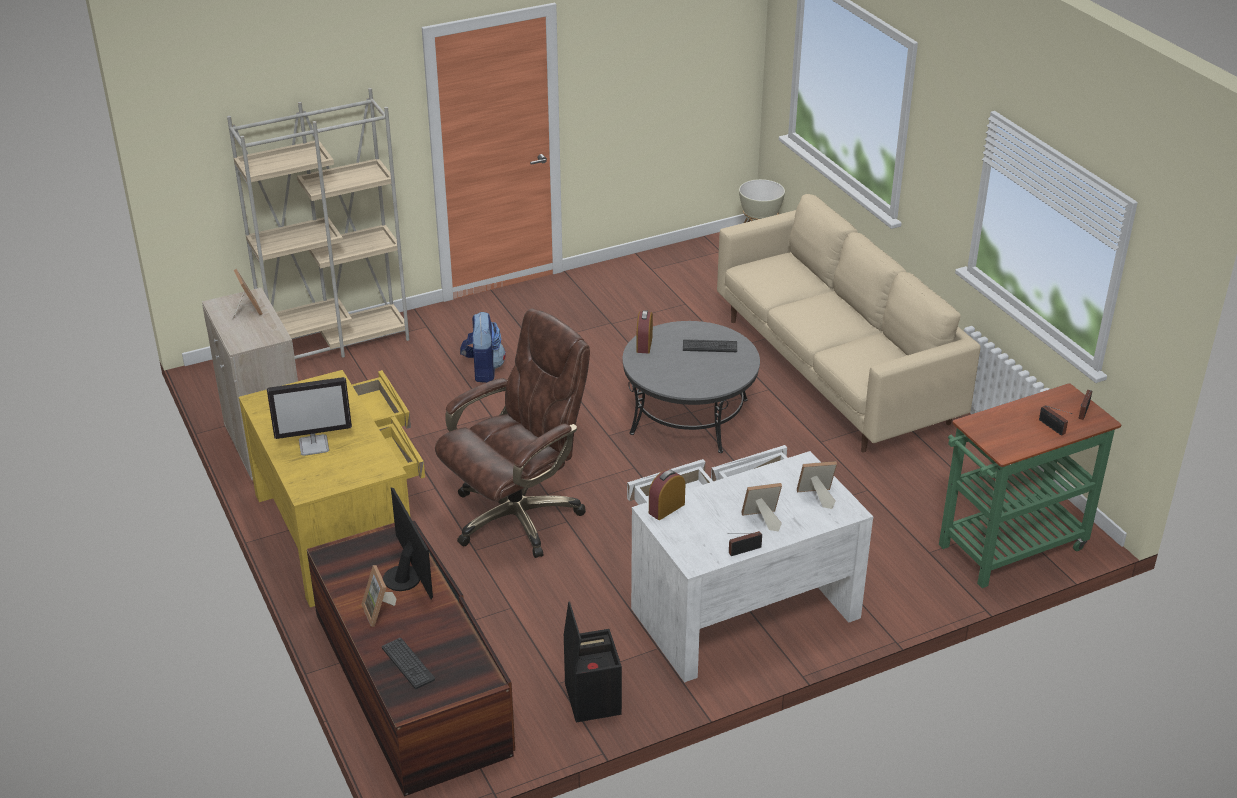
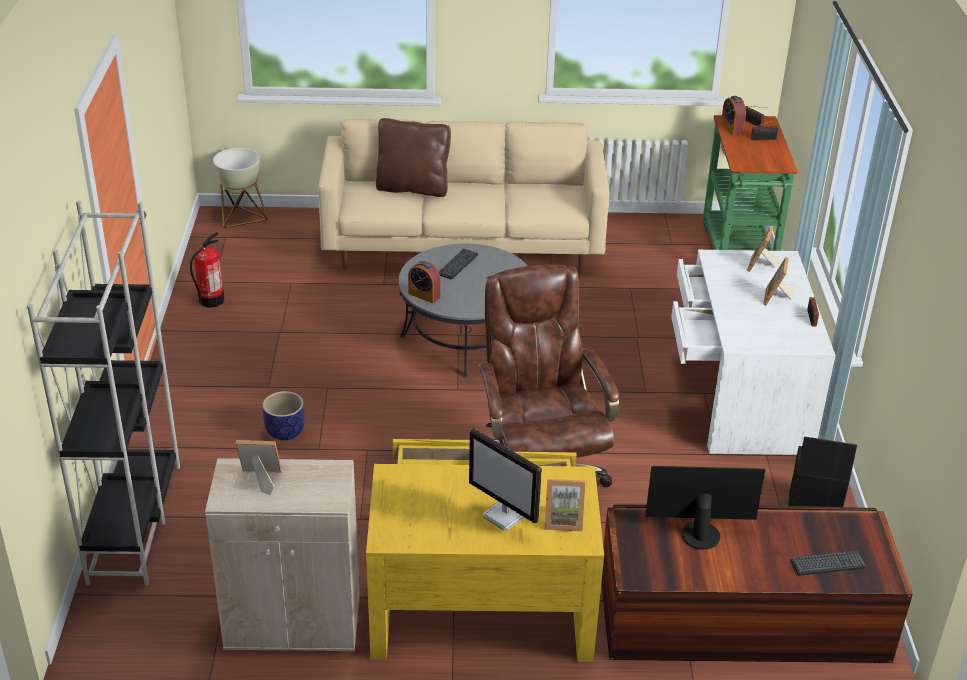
camera: 65 degrees left, 0 degrees up
beige bookcase [227,88,409,359] -> black bookcase [27,201,180,586]
monitor [267,377,352,456] -> monitor turned 120 degrees clockwise [469,428,542,530]
picture frame [361,565,397,627] -> picture frame moved to [545,479,586,532]
backpack [460,312,506,383] -> planter [262,391,305,441]
alarm clock [649,469,685,520] -> alarm clock moved to [721,96,746,136]
none -> fire extinguisher [190,232,224,308]
none -> brown pillow [376,118,451,197]

